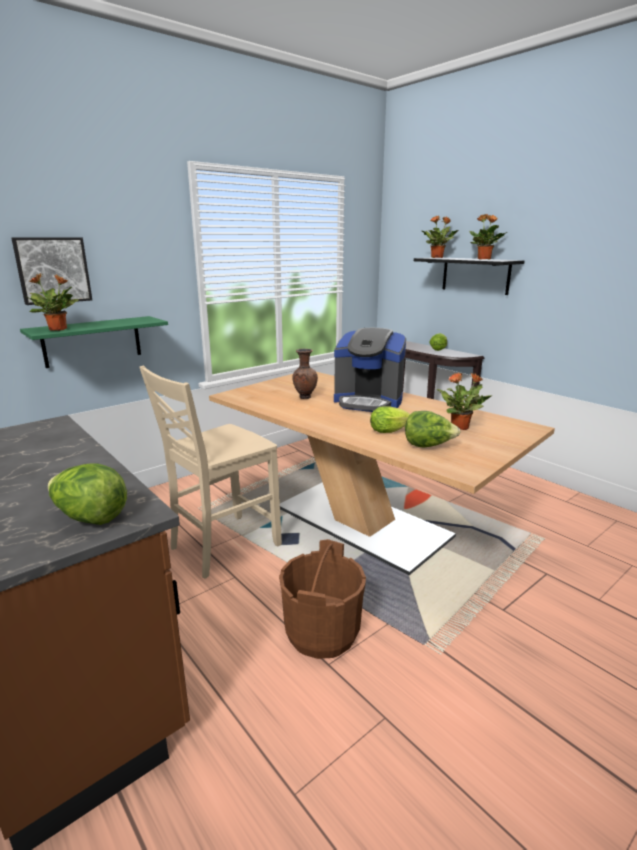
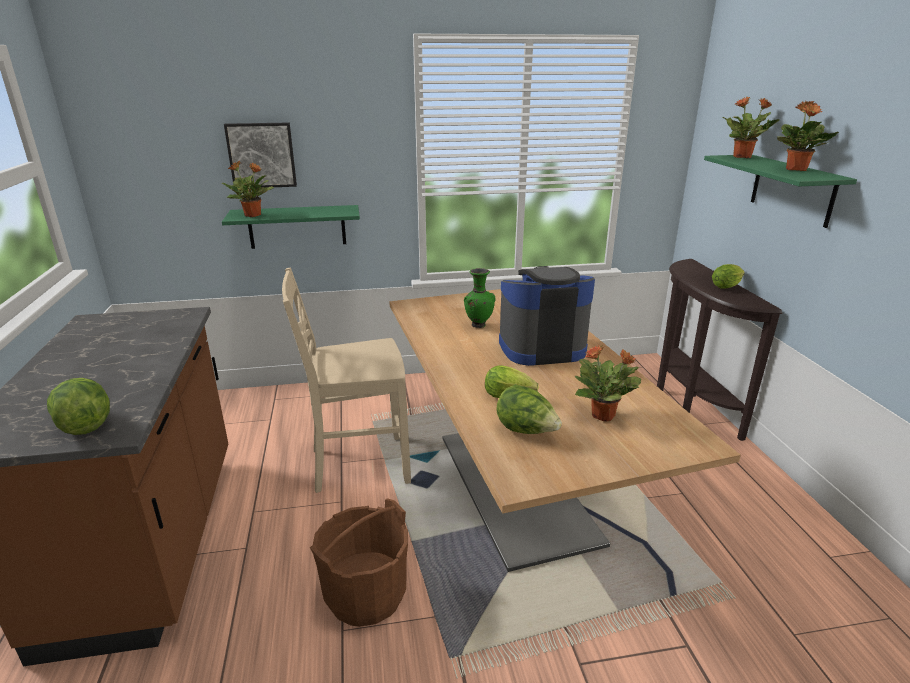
camera: 30 degrees right, 5 degrees up
brown vase [292,349,318,399] -> green vase [464,268,496,328]
coffee machine [334,328,406,412] -> coffee machine turned 120 degrees clockwise [499,266,595,366]
black shelf [414,258,524,295] -> green shelf [704,155,857,228]

